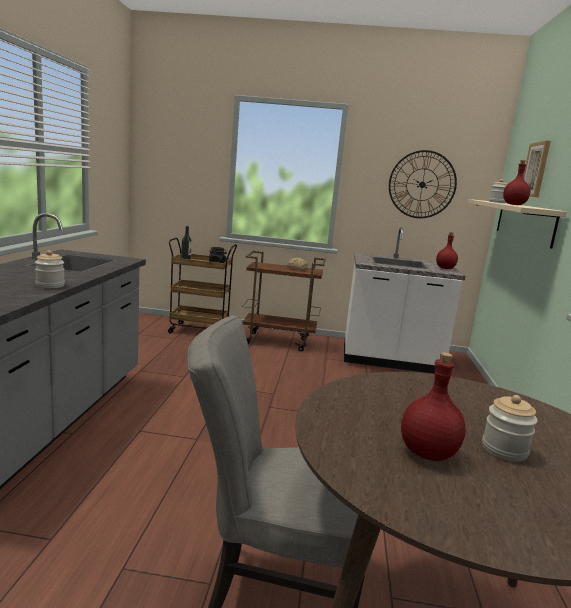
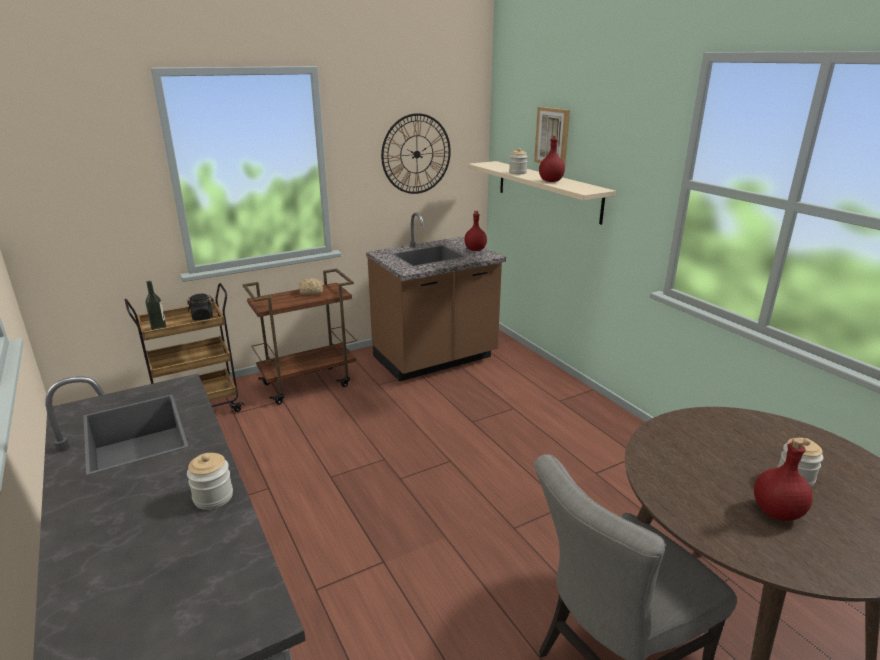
camera: 35 degrees left, 10 degrees up
white counter [344,227,465,374] -> brown counter [366,212,506,382]

